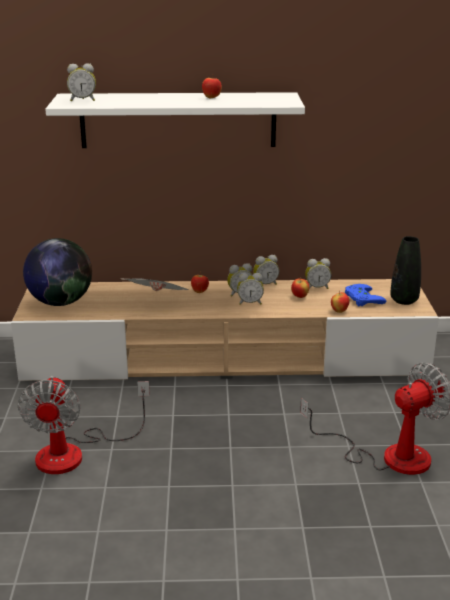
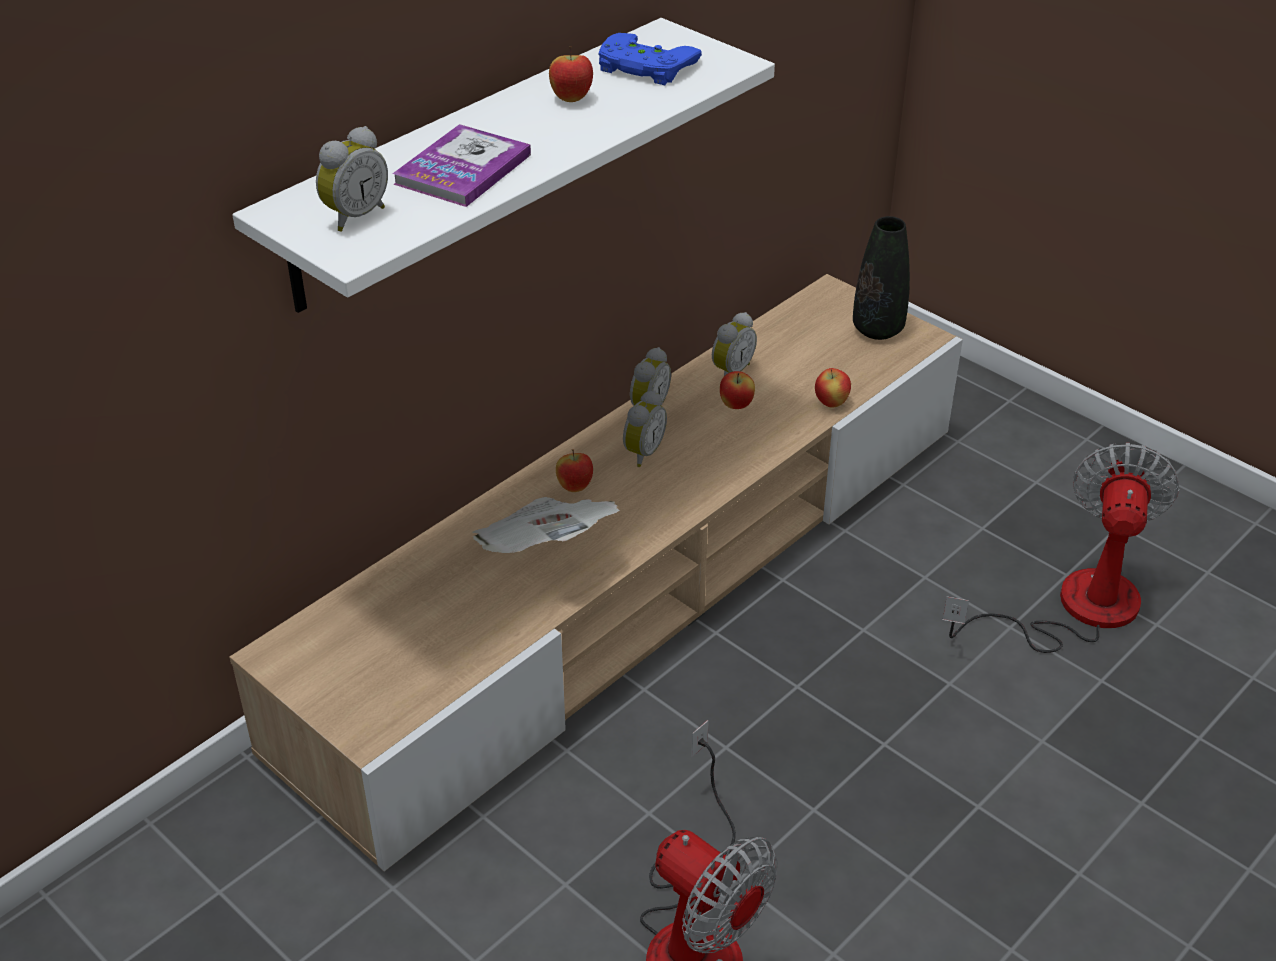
camera: 45 degrees left, 15 degrees up
globe [23,238,92,306] -> none
alarm clock [237,273,264,305] -> none
blue game controller [345,284,386,306] -> blue game controller moved to [599,33,702,85]
none -> book [392,124,531,207]

